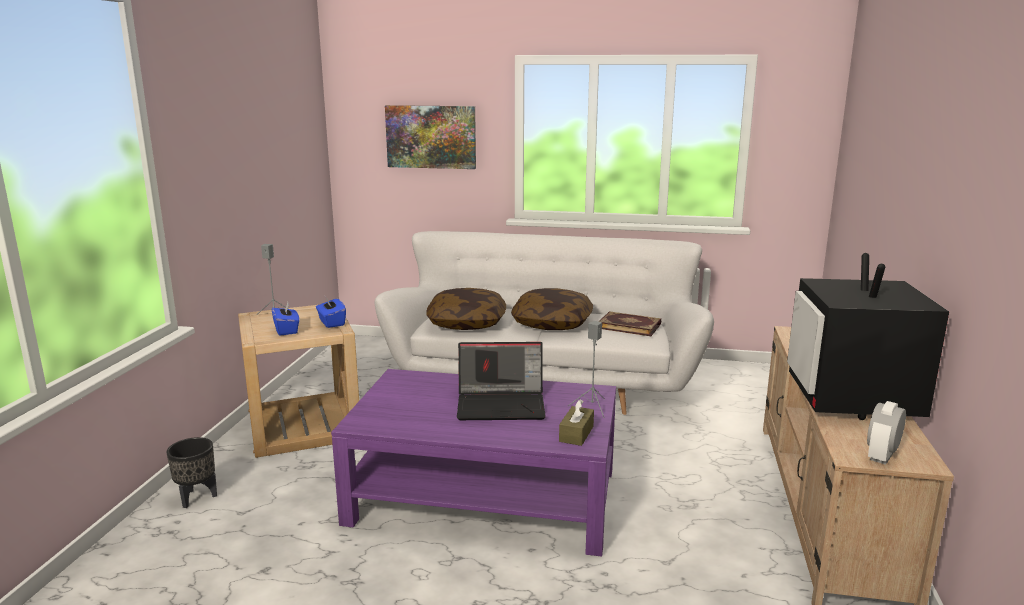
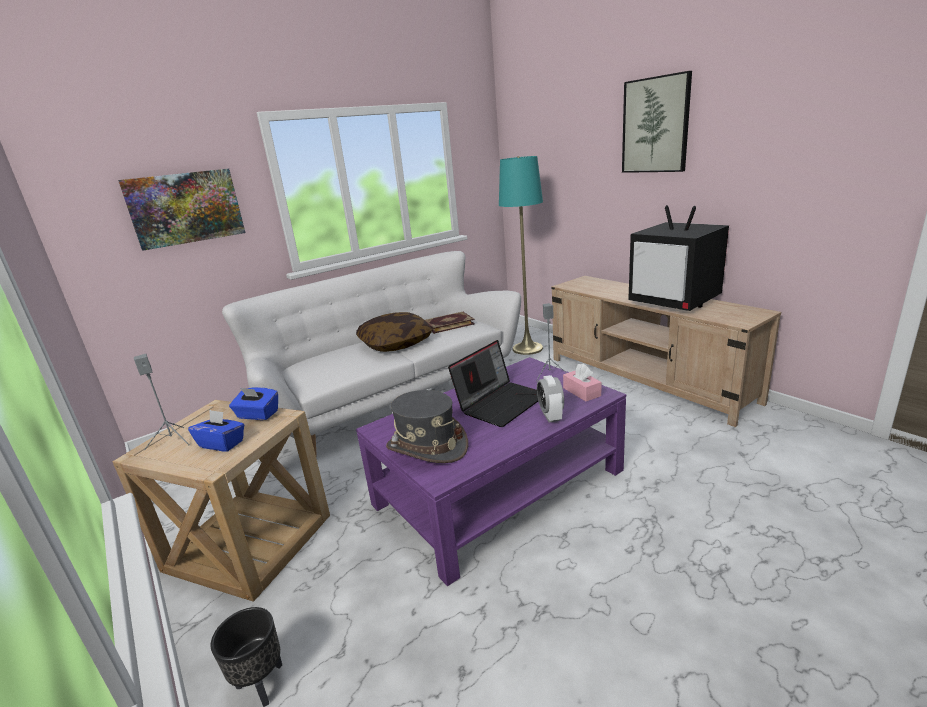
camera: 45 degrees left, 5 degrees up
pillow [426,288,506,330] -> none
brown tissue box [559,399,594,446] -> pink tissue box [563,363,601,401]
alarm clock [867,401,906,465] -> alarm clock moved to [537,375,564,422]
none -> grey hat [386,390,468,463]
none -> turquoise floor lamp [499,156,543,355]
none -> picture [622,71,692,173]

